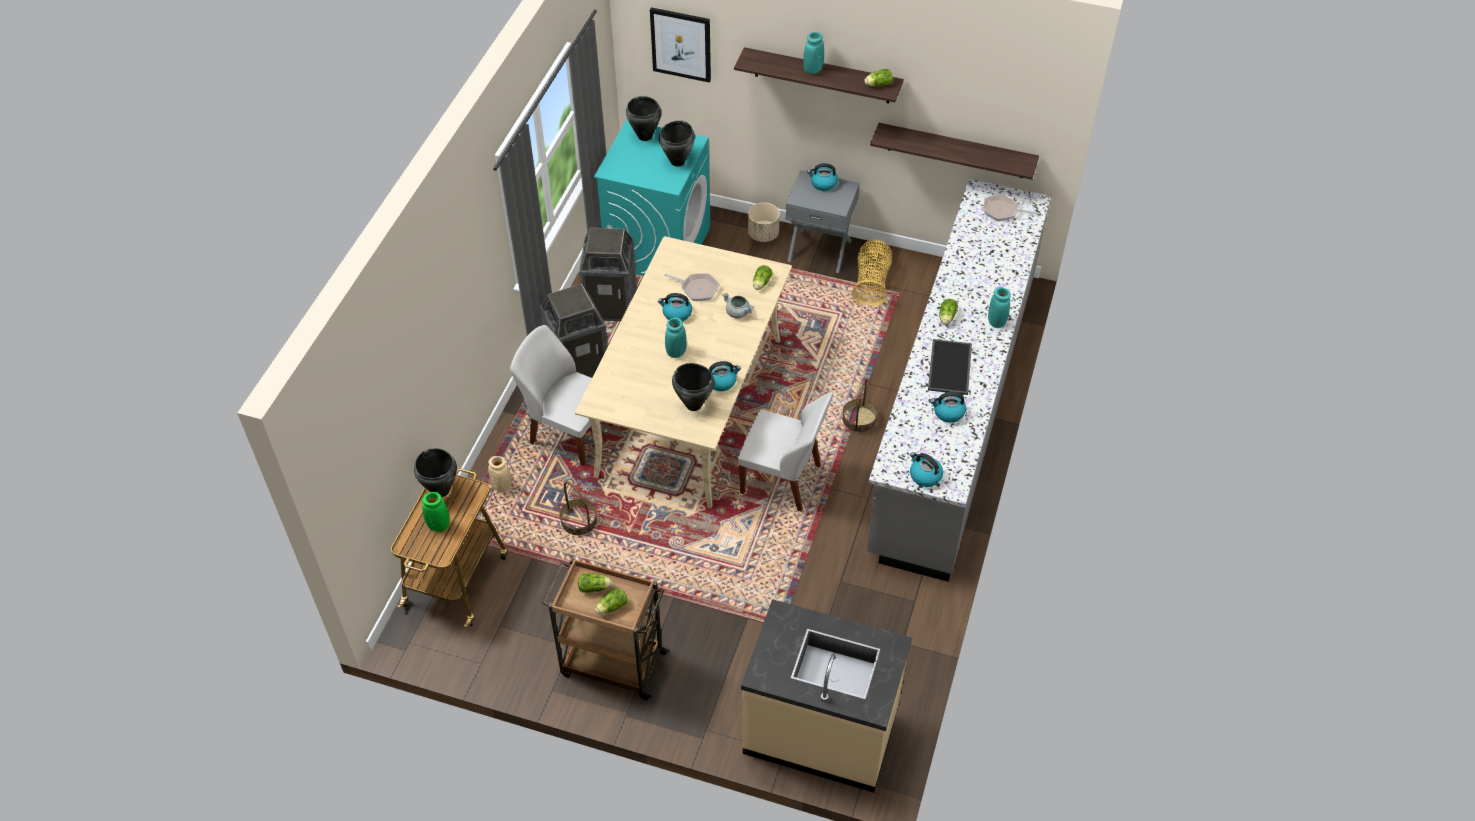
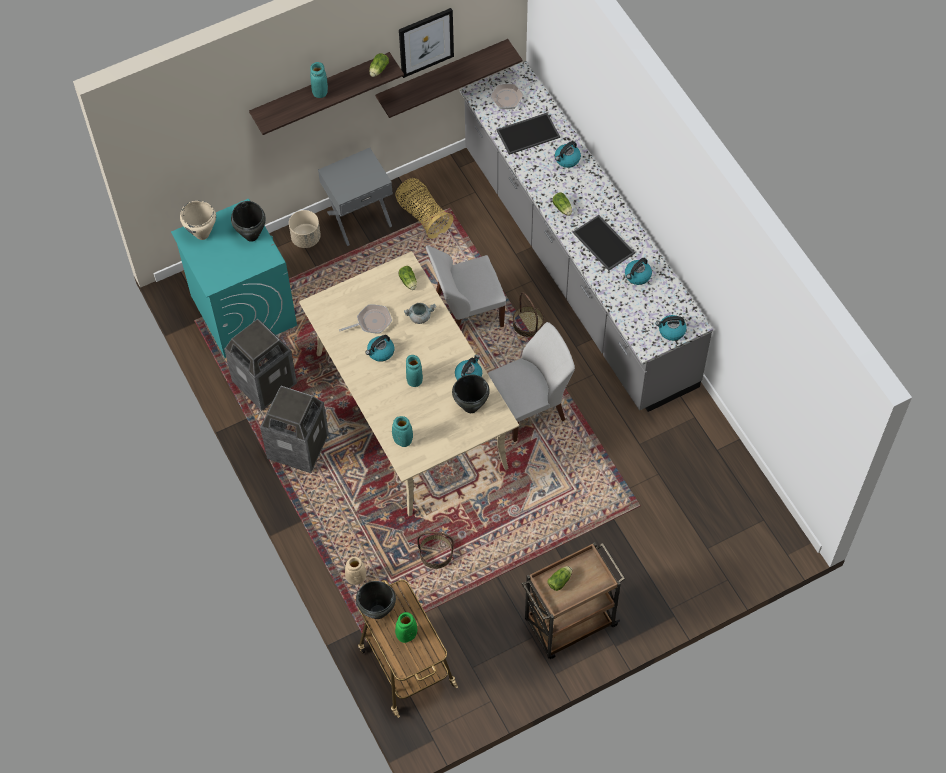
camera: 45 degrees left, 10 degrees up
white chair [510,325,614,466] -> white chair moved to [426,246,506,327]
lettuce [595,588,628,615] -> none
black cooking pot [626,96,662,141] -> beige cooking pot [180,201,216,240]
picture [650,7,711,83] -> picture moved to [399,8,454,78]
beige counter [741,599,912,793] -> none
kettle [807,163,838,191] -> kettle moved to [555,141,581,168]
turquoise vase [988,287,1011,328] -> turquoise vase moved to [392,416,413,447]
none -> tray [496,113,560,155]

